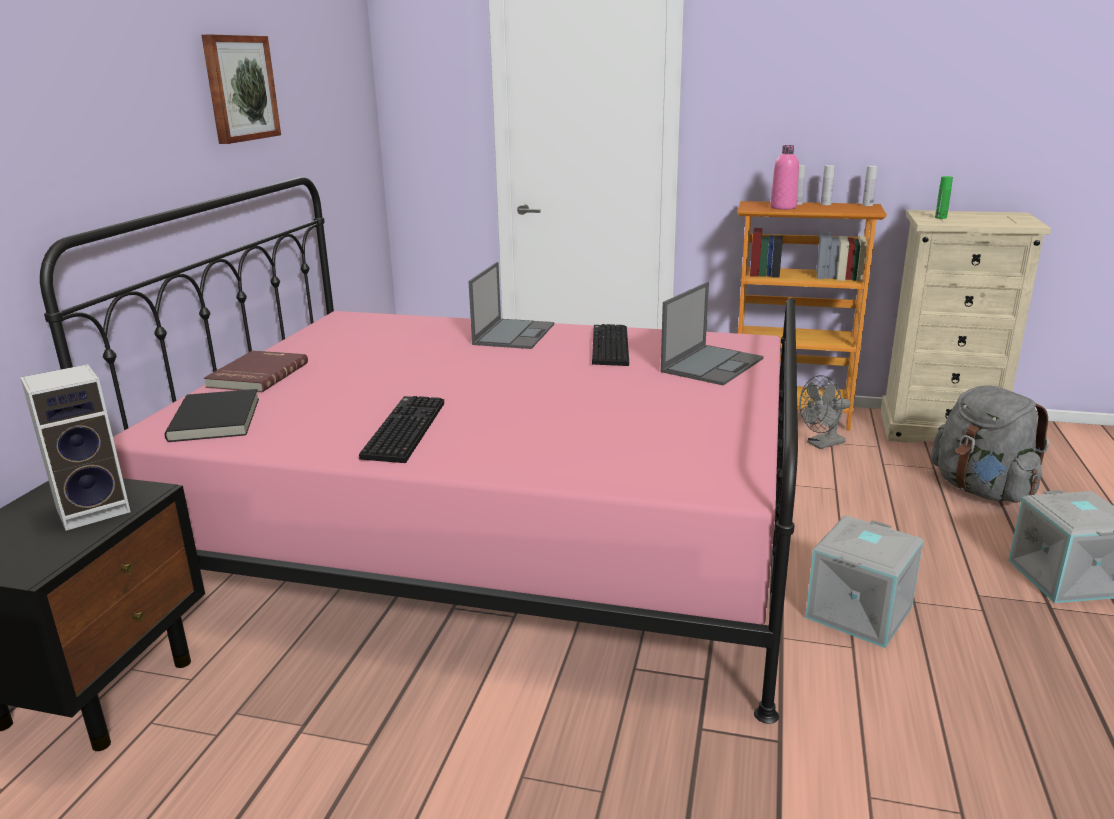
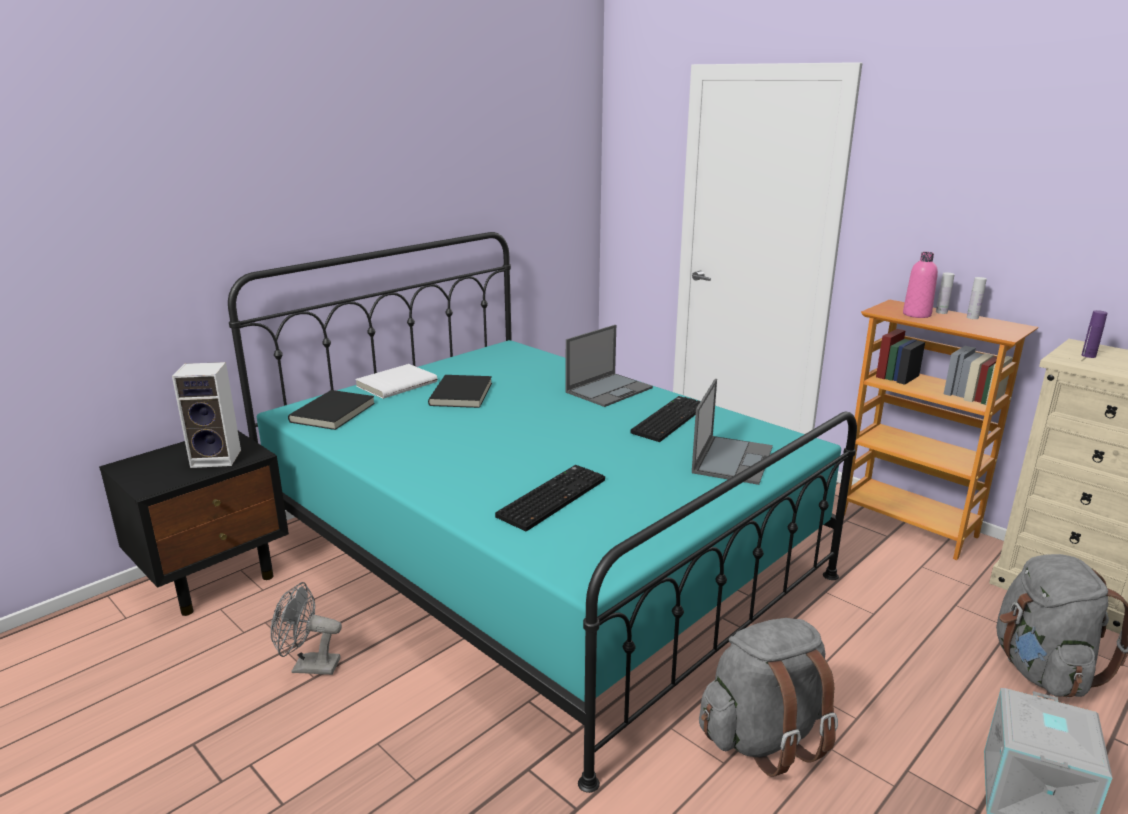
camera: 30 degrees right, 0 degrees up
pink bed [40,177,798,724] -> turquoise bed [228,232,857,793]
picture [201,35,281,144] -> none
red book [204,350,308,392] -> white book [355,364,437,399]
keyboard [359,396,444,463] -> keyboard moved to [495,465,605,531]
laptop [661,282,764,386] -> laptop turned 45 degrees counterclockwise [692,379,773,485]
grey fan [799,375,851,449] -> grey fan moved to [271,582,342,675]
grey storage box [805,515,924,648] -> grey backpack [699,618,838,777]
white bottle [862,166,878,206] -> none
green bottle [935,176,953,219] -> purple bottle [1082,310,1107,358]
none -> black book [428,375,492,408]

